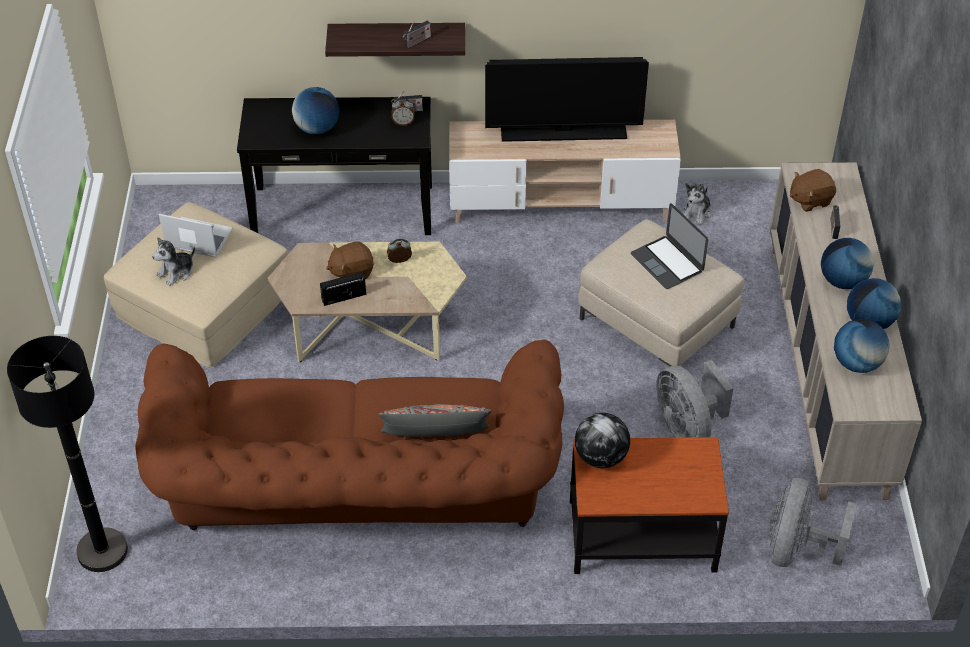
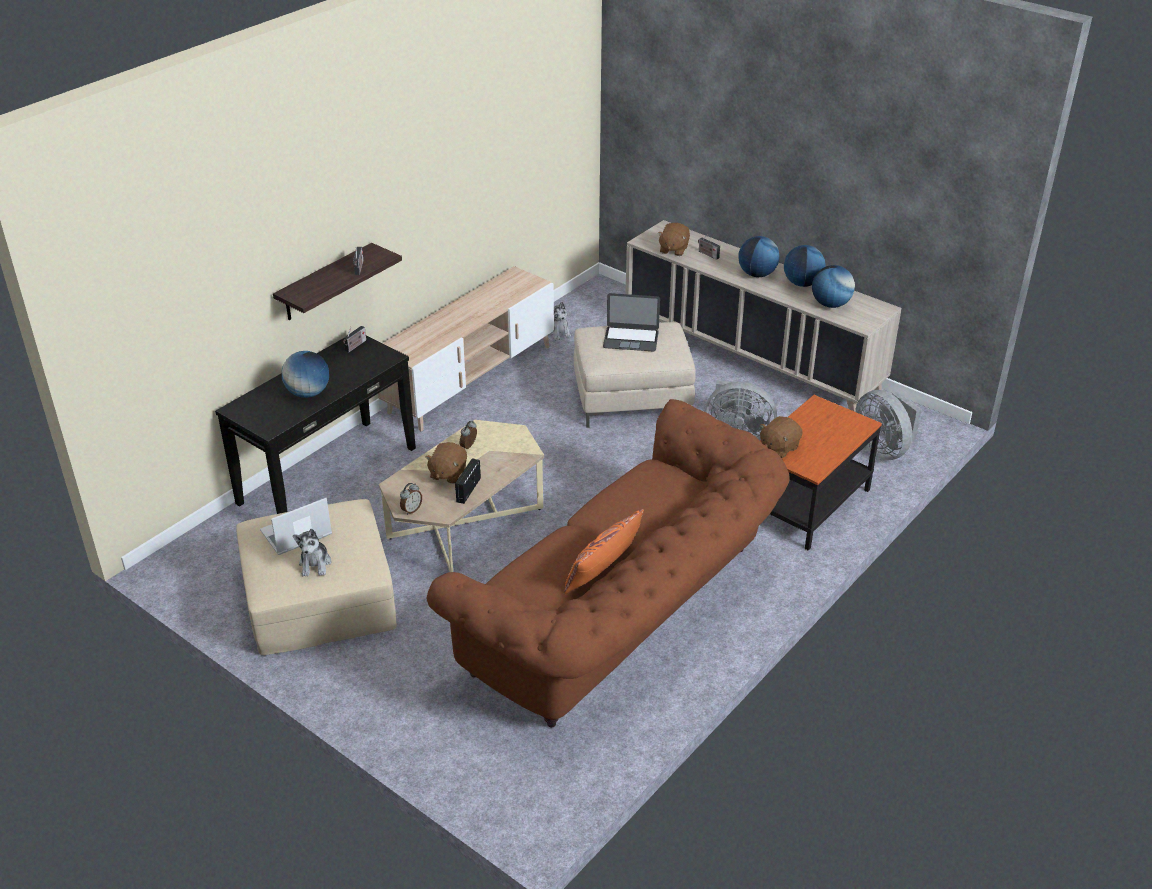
camera: 50 degrees left, 10 degrees down
black floor lamp [7,336,128,572] -> none
grey pillow [379,404,492,437] -> none
alarm clock [391,98,415,126] -> alarm clock moved to [400,483,422,515]
television [485,57,649,142] -> none
globe [575,413,630,468] -> brown plush toy [760,416,803,458]
none -> orange pillow [564,509,644,594]

